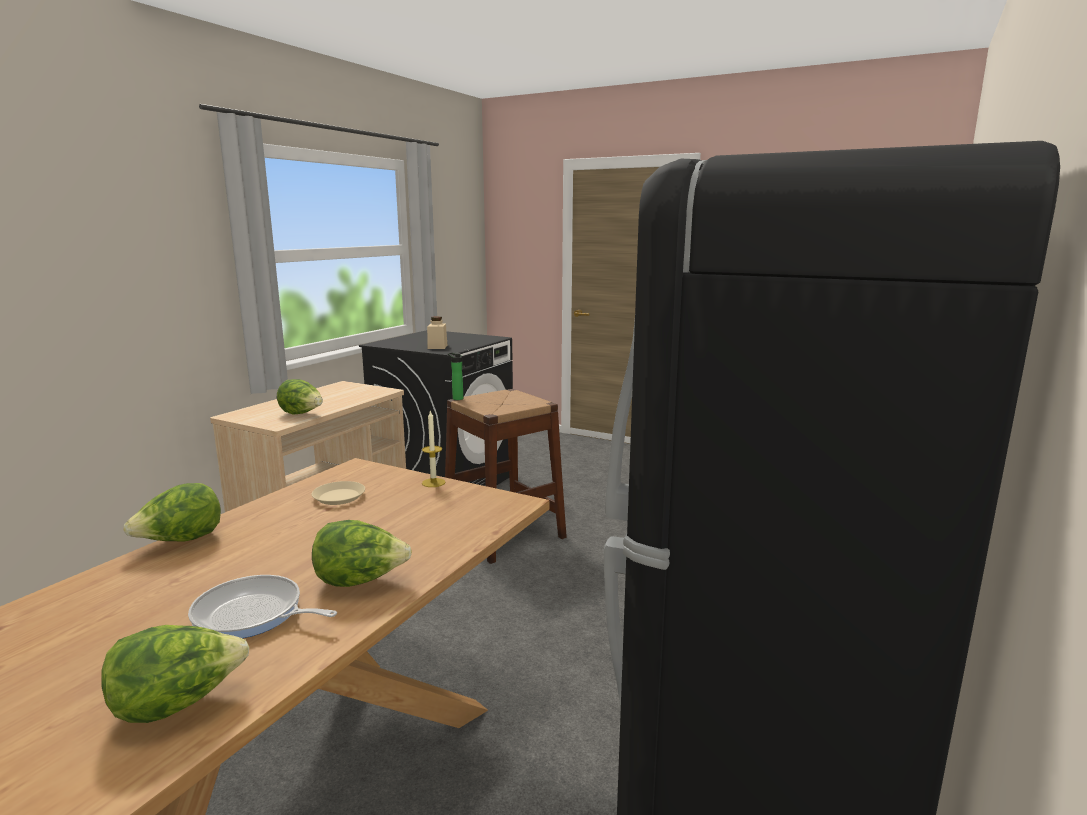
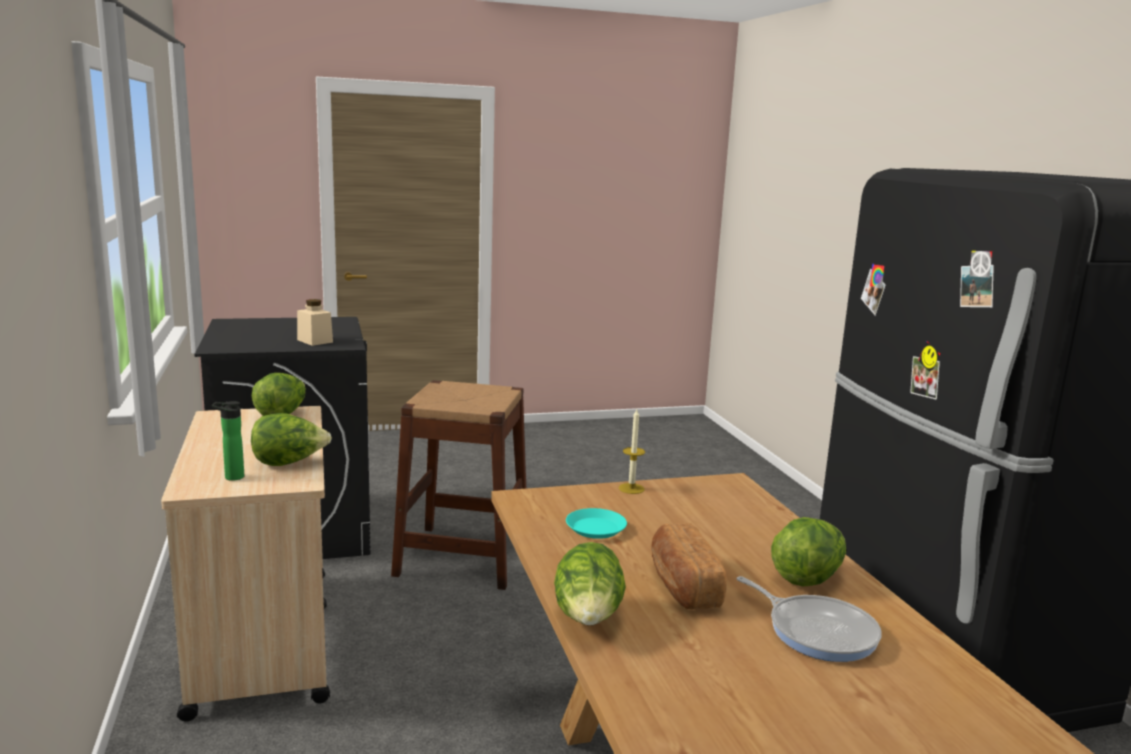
camera: 45 degrees left, 0 degrees up
lettuce [101,625,250,723] -> lettuce moved to [252,373,306,416]
frying pan [188,575,337,638] -> frying pan turned 105 degrees counterclockwise [736,576,882,662]
beige plate [312,481,365,505] -> turquoise plate [566,508,627,539]
bottle [448,352,463,400] -> bottle moved to [212,401,244,481]
none -> bread [651,523,727,610]

